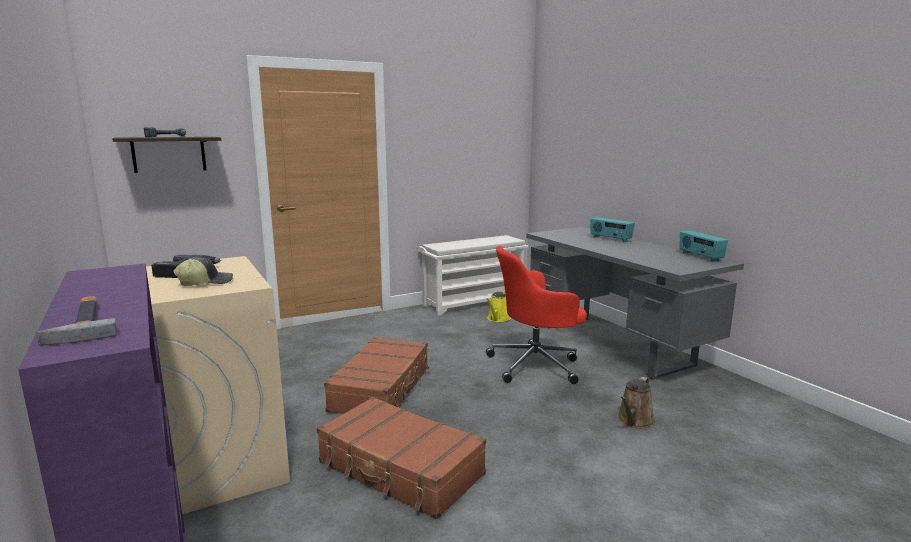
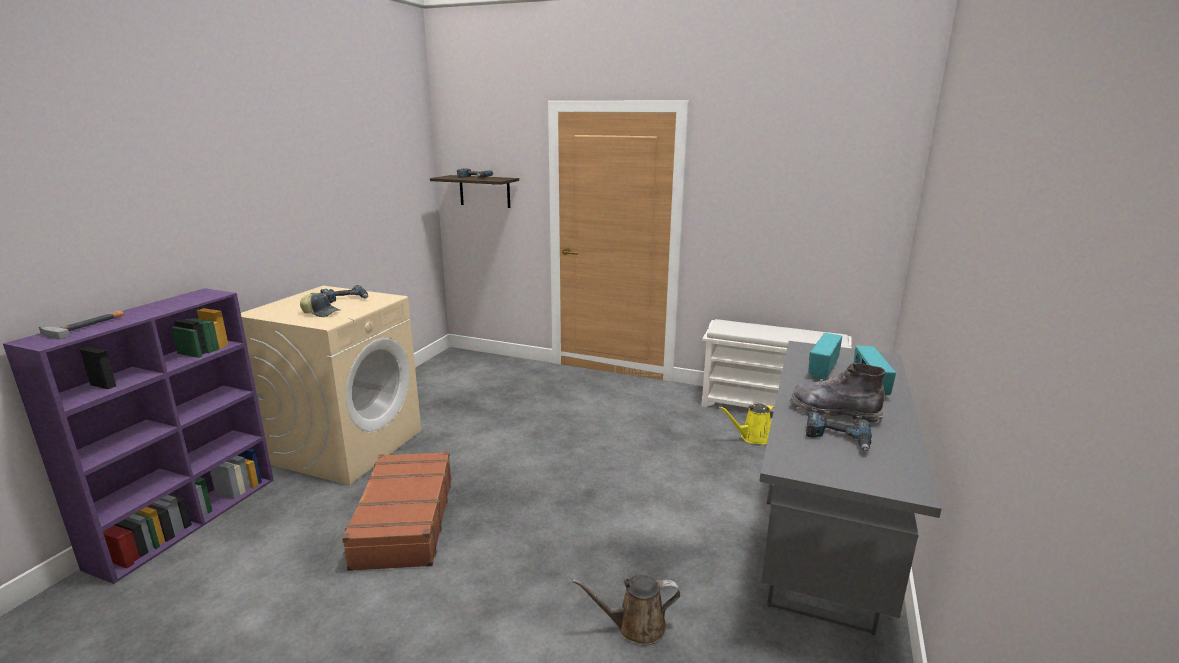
camera: 50 degrees right, 5 degrees up
brown suitcase [324,337,429,414] -> none
red office chair [486,246,587,384] -> none
radio [679,231,728,262] -> radio moved to [808,333,842,379]
none -> grey boot [790,363,886,424]
none -> power drill [806,412,872,451]

